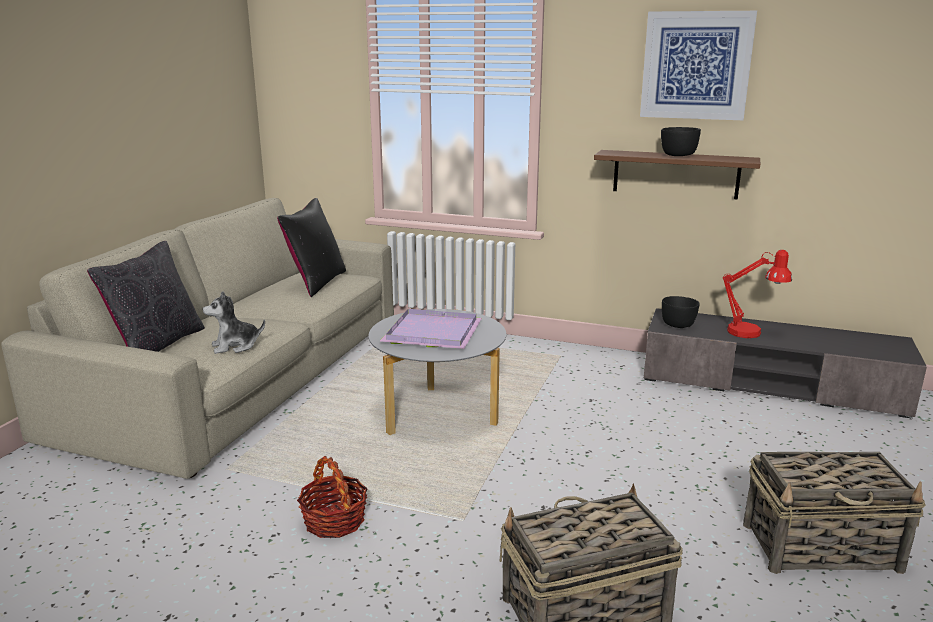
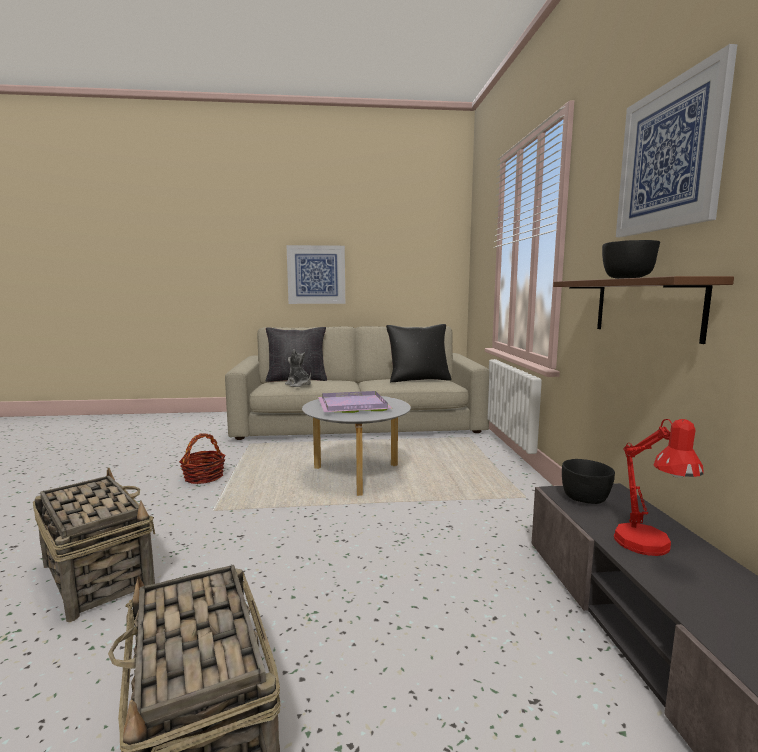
camera: 65 degrees right, 10 degrees down
none -> picture [287,245,345,304]

